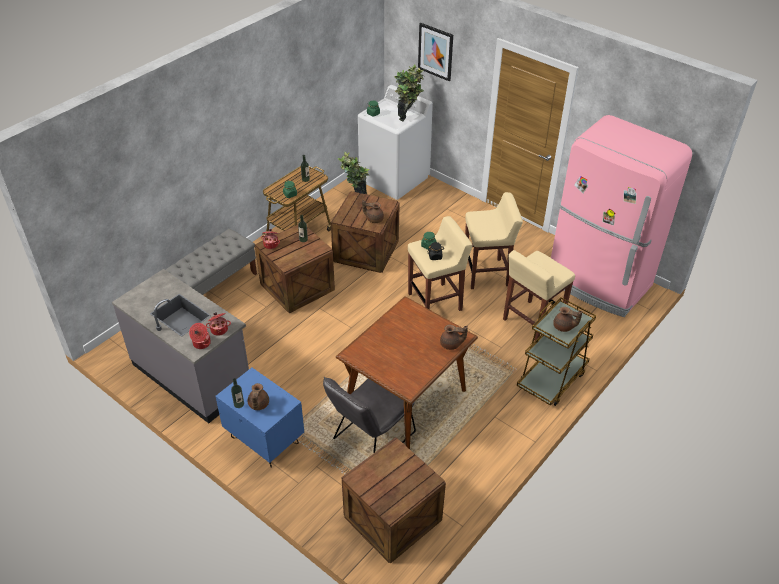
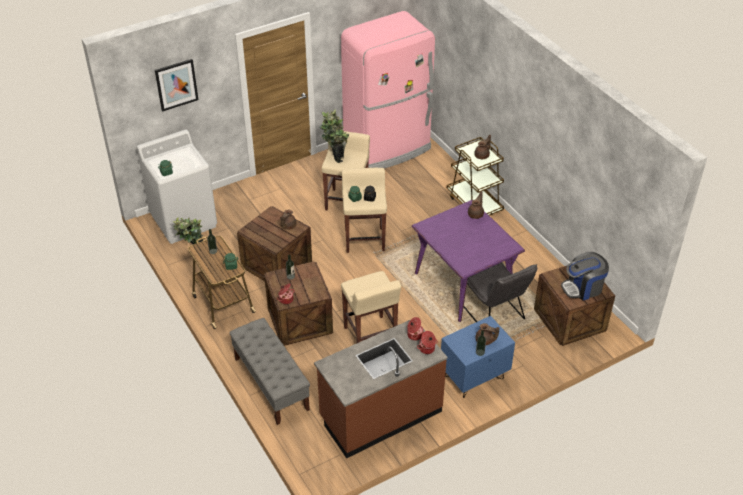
camera: 70 degrees left, 0 degrees up
grey counter [112,269,249,423] -> brown counter [314,320,448,458]
brown dining table [336,296,478,449] -> purple dining table [412,200,525,322]
potted plant [394,64,424,121] -> potted plant moved to [319,109,349,163]
beige stool [503,250,575,343] -> beige stool moved to [341,271,401,343]
none -> coffee machine [561,252,609,300]

